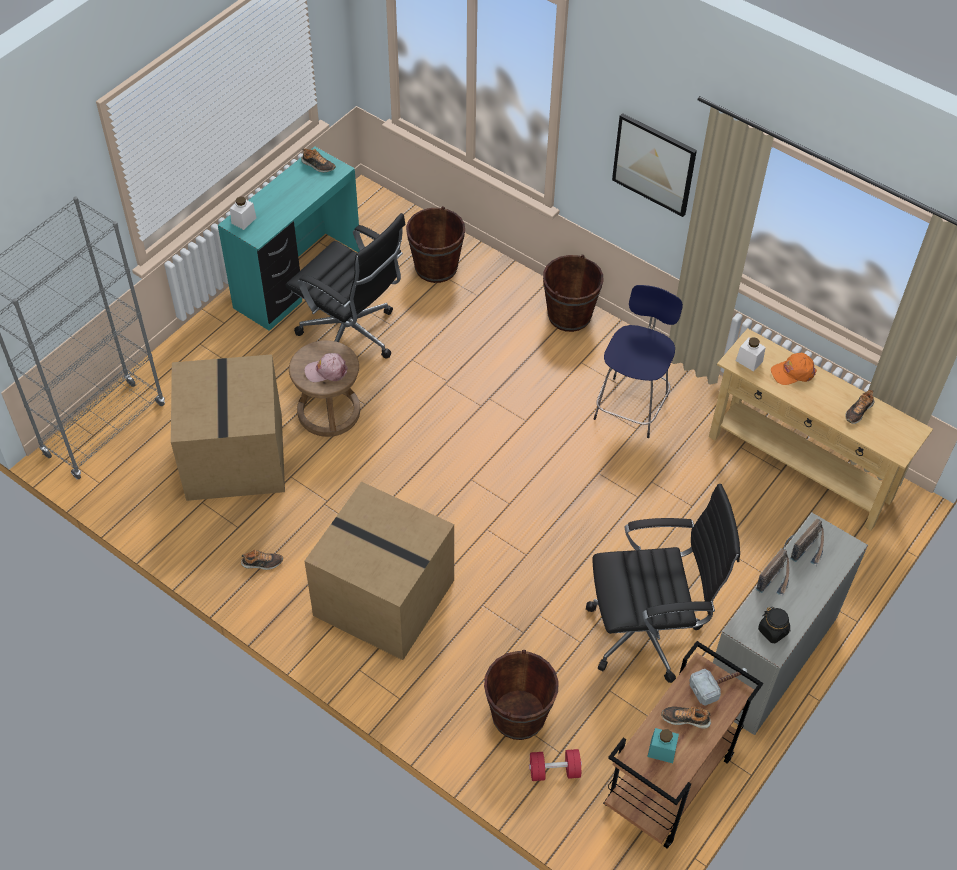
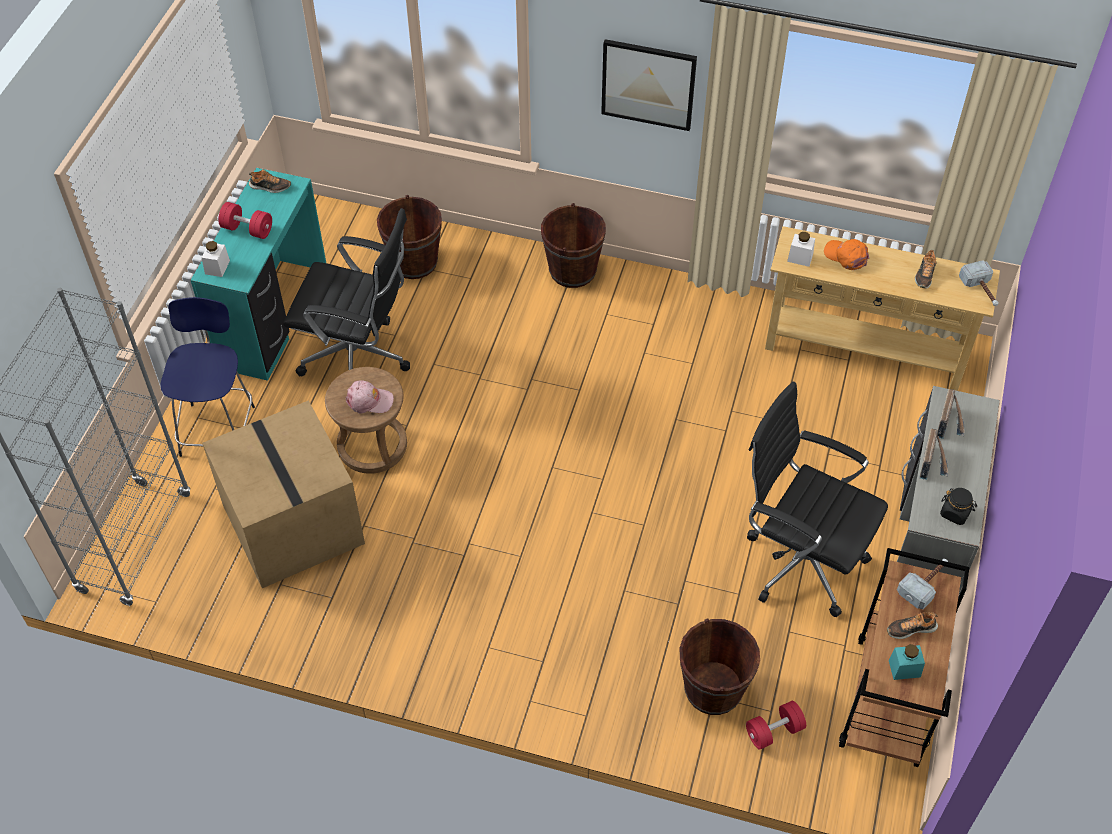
camera: 20 degrees left, 0 degrees up
shoe [241,549,283,570] -> none
pink cap [304,353,348,382] -> pink cap turned 150 degrees counterclockwise [346,380,394,414]
cardboard box [304,482,454,660] -> none
black office chair [586,484,740,683] -> black office chair turned 120 degrees counterclockwise [747,382,888,617]
blue stool [594,285,683,438] -> blue stool moved to [161,297,255,457]
orange cap [771,353,817,385] -> orange cap turned 75 degrees clockwise [824,239,869,270]
none -> red dumbbell [218,202,272,239]
none -> hammer [959,260,999,306]

